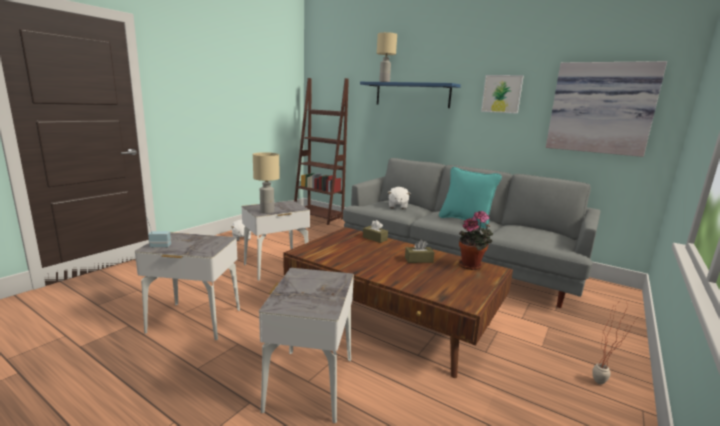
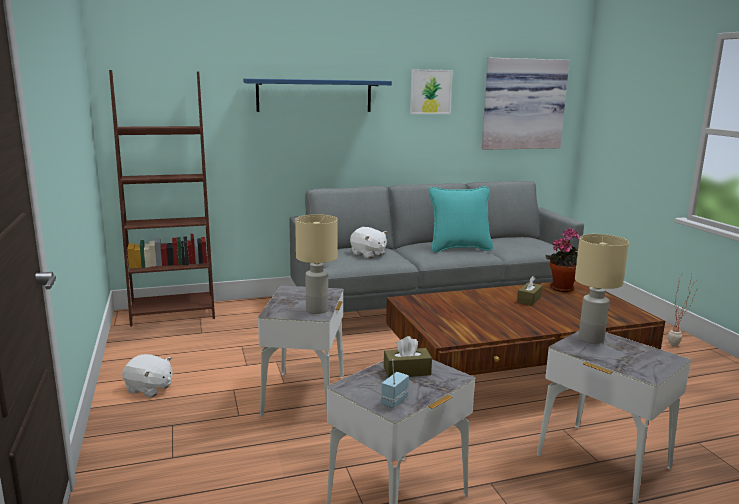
camera: 50 degrees left, 0 degrees up
brown tissue box [363,220,388,243] -> brown tissue box moved to [384,336,432,378]
beige table lamp [377,32,397,82] -> beige table lamp moved to [575,234,629,344]

